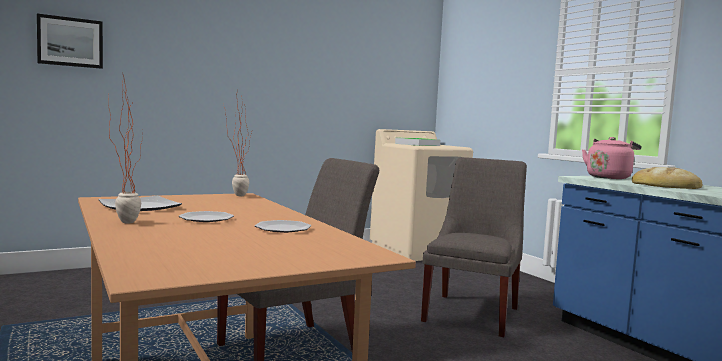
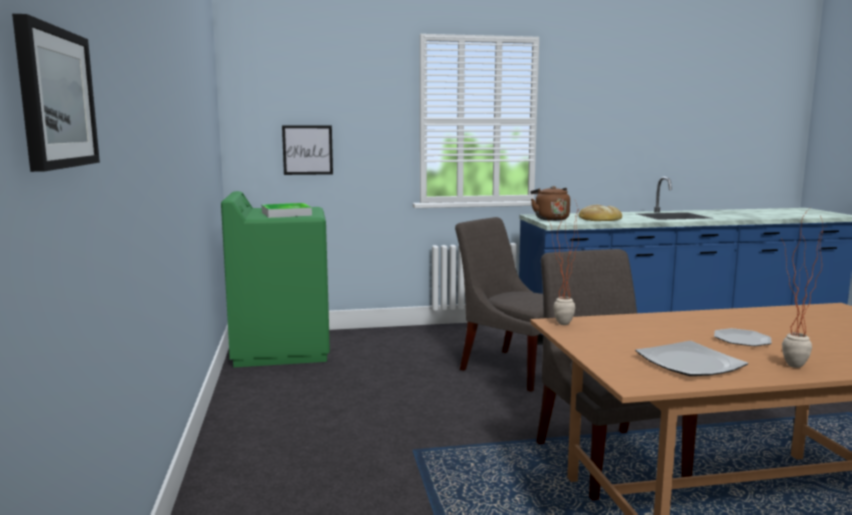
camera: 70 degrees left, 5 degrees up
plate [255,220,311,233] -> none
beige washing machine [370,129,473,261] -> green washing machine [221,191,330,367]
pink kettle [582,137,642,179] -> brown kettle [531,186,570,221]
none -> picture [282,125,333,175]

